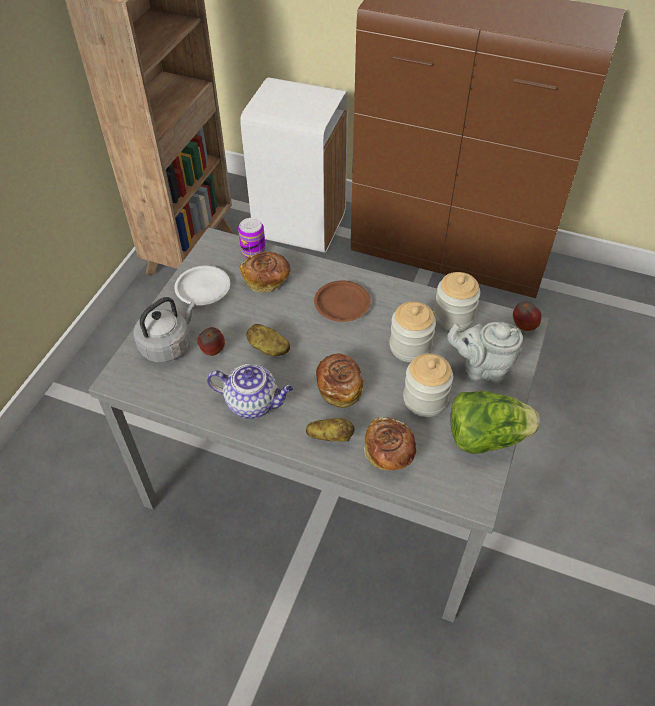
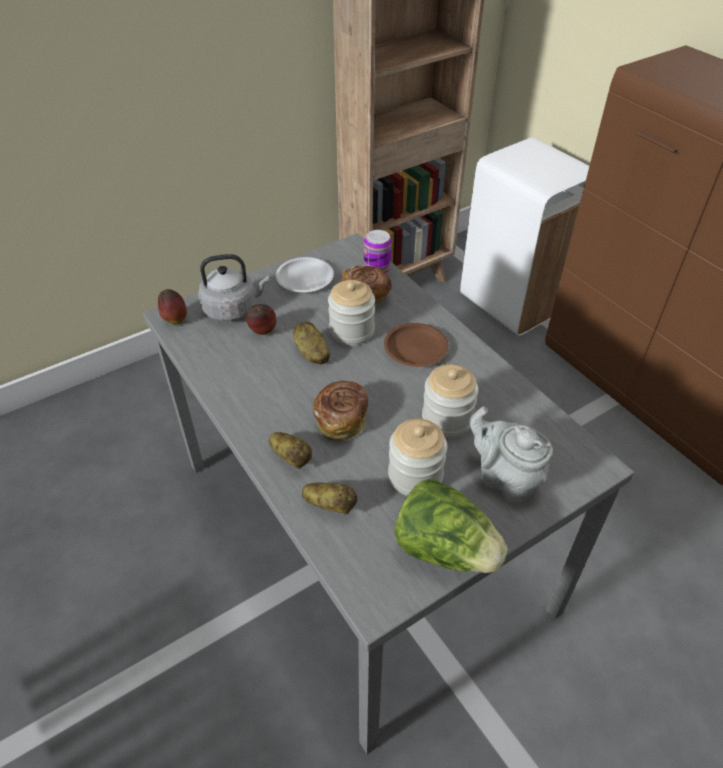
camera: 35 degrees right, 5 degrees down
teapot [207,364,293,419] -> none
bread [364,417,416,471] -> potato [302,483,357,514]
jar [434,272,480,331] -> jar moved to [328,280,375,346]
apple [513,301,541,331] -> apple moved to [158,289,187,325]

